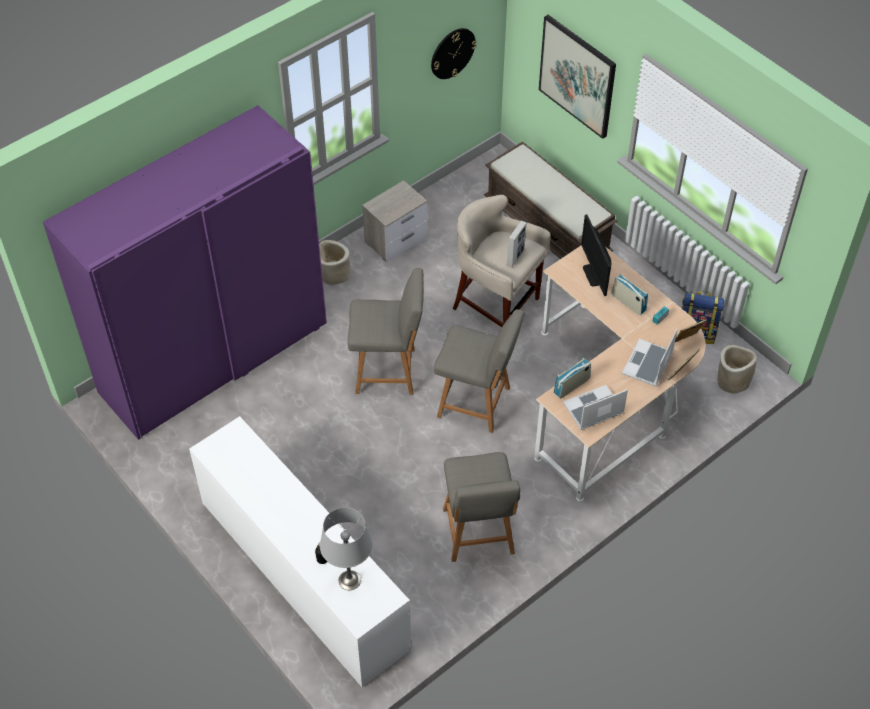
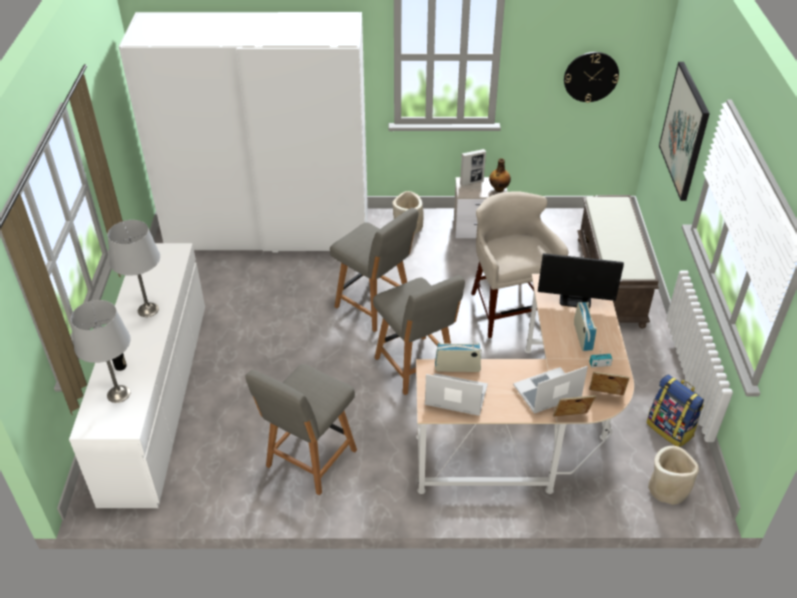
camera: 40 degrees right, 10 degrees down
purple wardrobe [43,105,327,440] -> white wardrobe [119,12,368,252]
picture frame [507,221,526,268] -> picture frame moved to [460,149,486,186]
monitor [581,214,611,296] -> monitor turned 105 degrees counterclockwise [538,253,624,308]
none -> grey table lamp [107,220,160,317]
none -> bottle [489,158,511,192]

